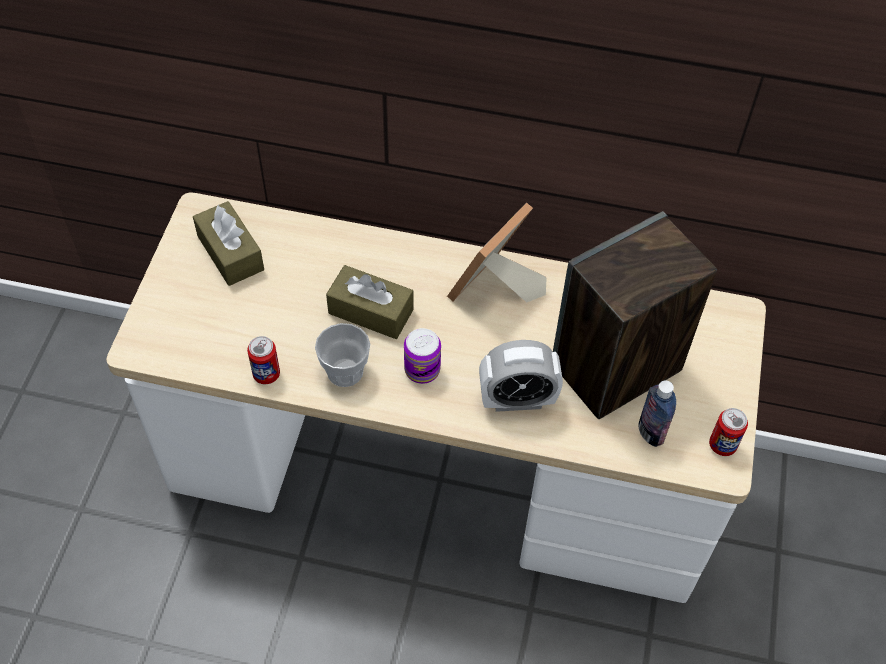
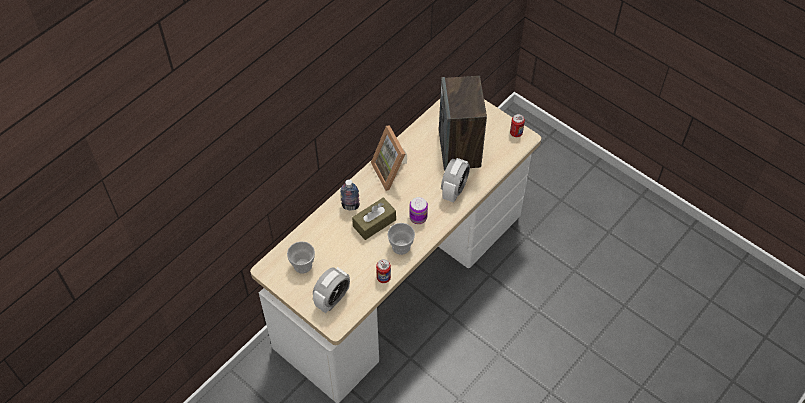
camera: 60 degrees left, 0 degrees up
brown tissue box [193,201,264,286] -> cup [287,241,315,274]
bottle [638,381,676,447] -> bottle moved to [340,179,360,211]
none -> alarm clock [313,267,350,313]

